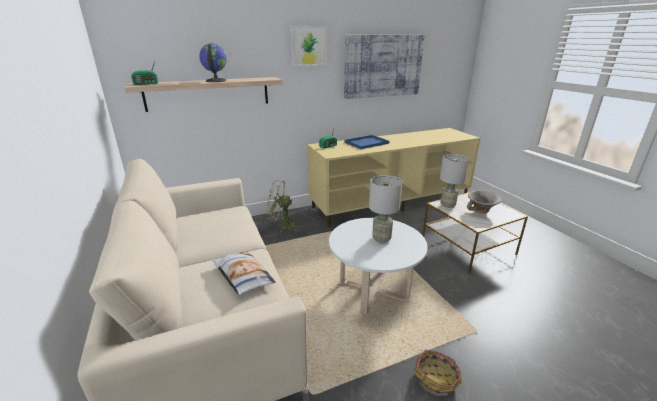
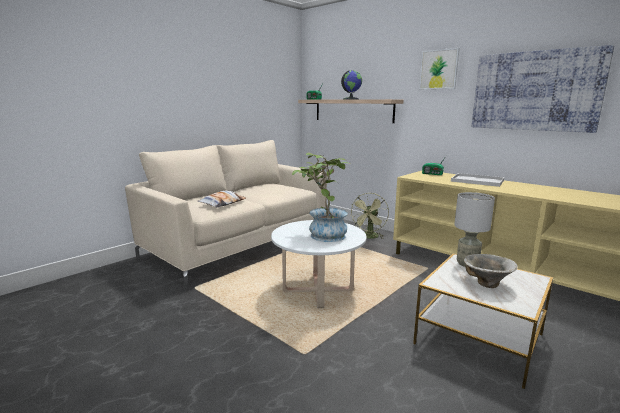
camera: 65 degrees right, 10 degrees down
green fan [266,180,299,233] -> green fan turned 135 degrees counterclockwise [351,193,389,239]
blue tray [344,135,389,149] -> white tray [451,173,504,187]
grey table lamp [369,175,402,243] -> potted plant [292,153,350,242]
basket [414,350,462,394] -> none

